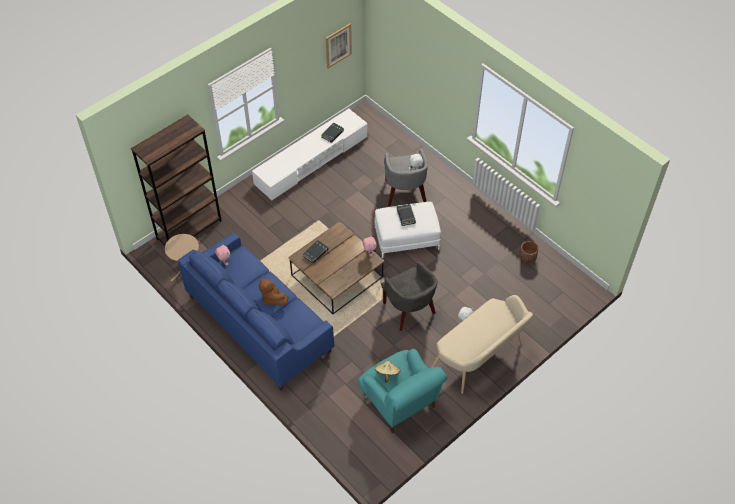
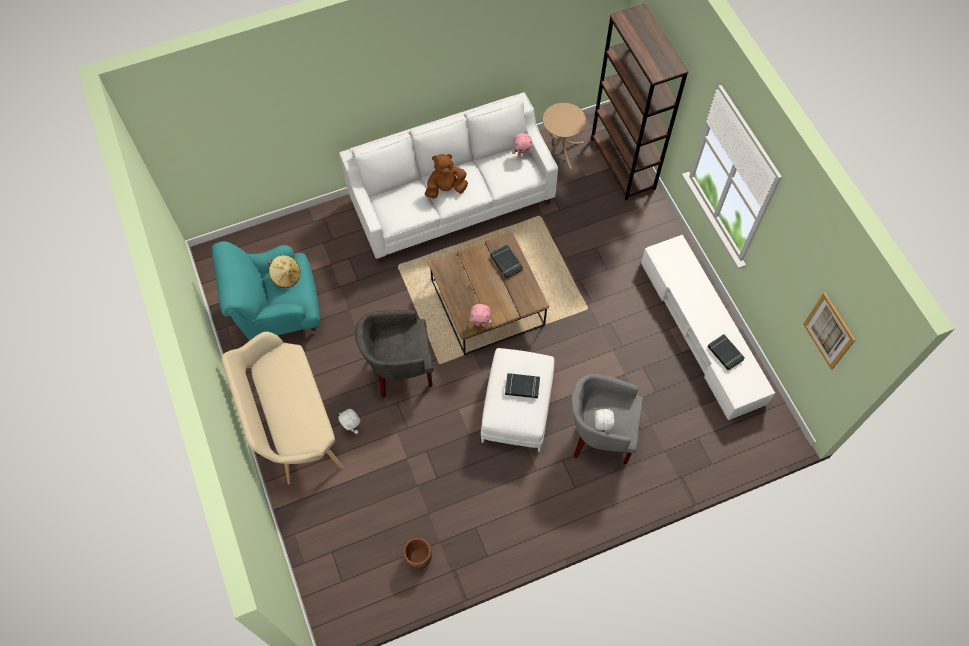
camera: 110 degrees right, 10 degrees up
blue sofa [178,232,334,391] -> white sofa [339,92,558,262]

